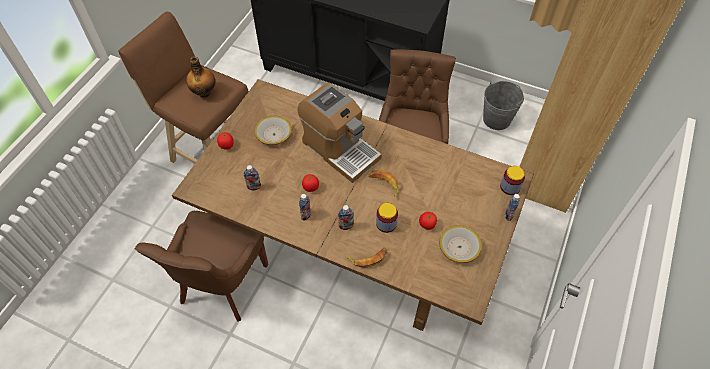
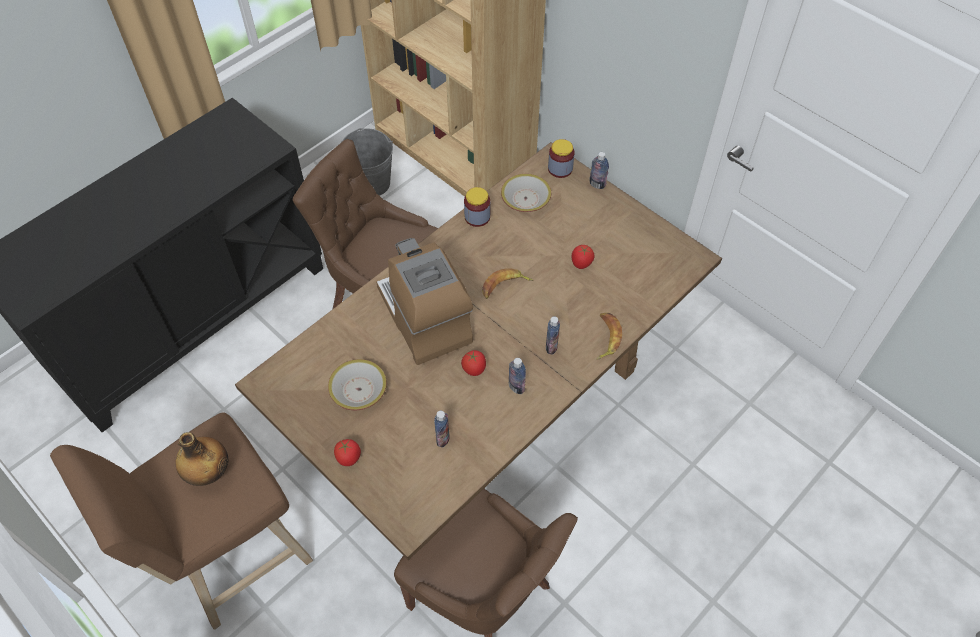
camera: 70 degrees left, 0 degrees up
coffee machine [298,82,382,183] -> coffee machine turned 90 degrees counterclockwise [376,238,473,365]
jar [376,203,398,233] -> jar moved to [464,187,490,227]
bowl [439,225,482,263] -> bowl moved to [501,174,551,212]

